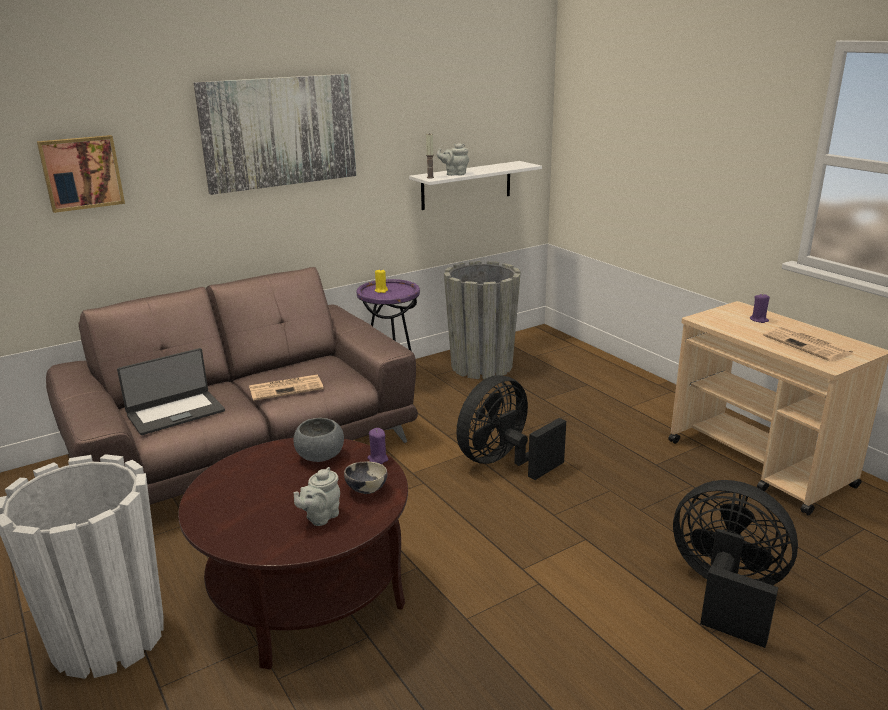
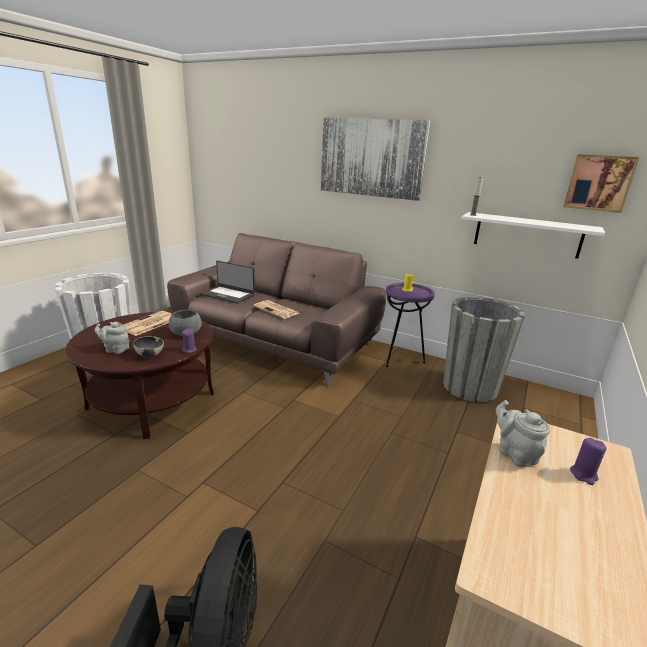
camera: 60 degrees right, 0 degrees up
picture [37,135,125,213] -> picture moved to [563,154,639,213]
grey teapot [437,143,469,176] -> grey teapot moved to [496,400,550,467]
black fan [456,375,566,480] -> none
newspaper [763,326,854,361] -> newspaper moved to [123,311,172,336]

